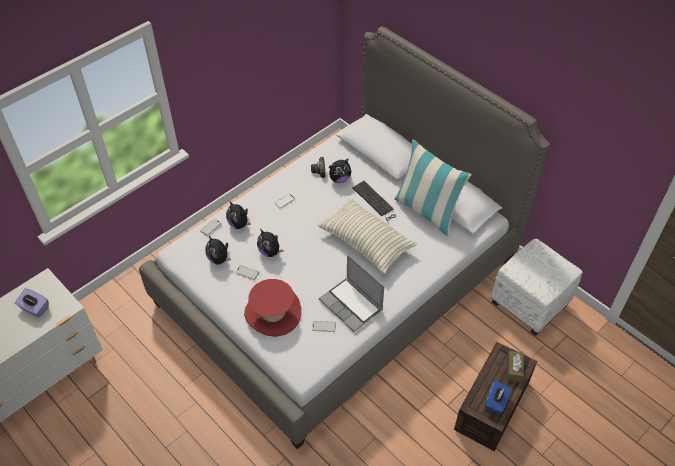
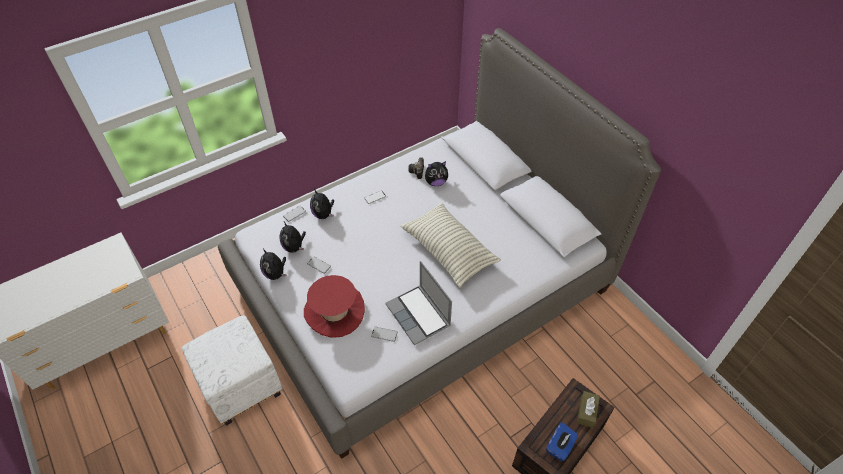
camera: 10 degrees right, 0 degrees up
purple tissue box [15,288,49,318] -> none
plush toy [257,229,283,257] -> plush toy moved to [260,249,287,280]
keyboard [352,181,396,225] -> none
pillow [394,139,471,237] -> none
white ottoman [491,239,583,336] -> white ottoman moved to [182,316,283,426]

